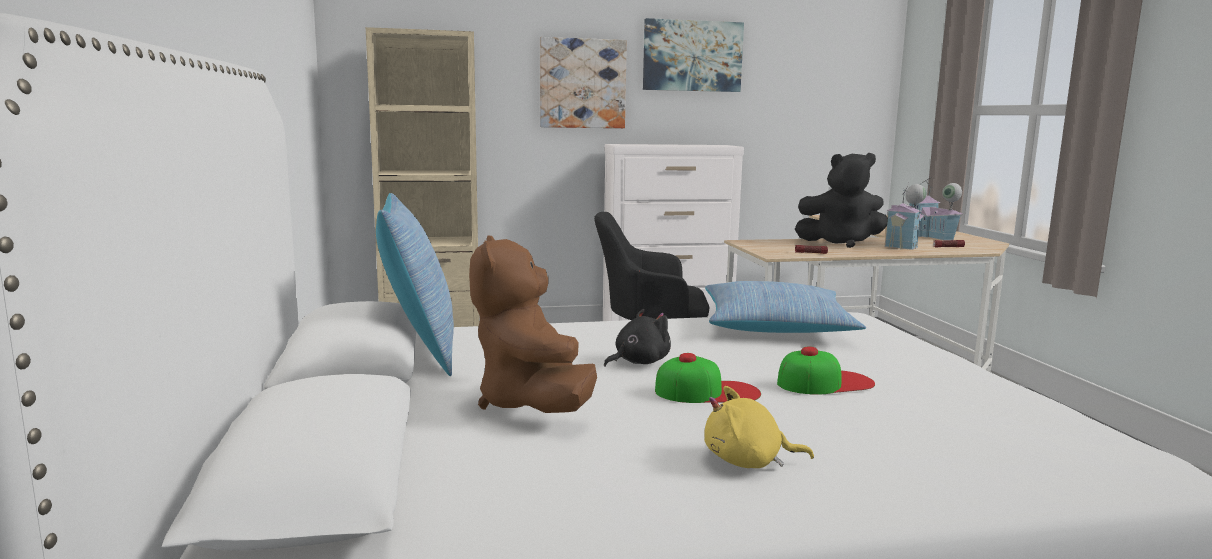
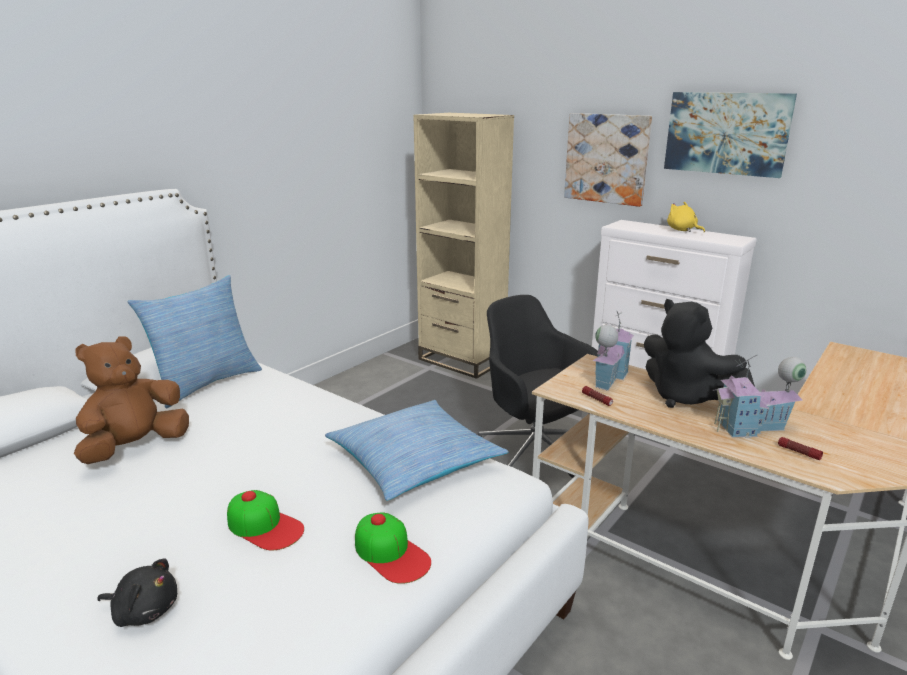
camera: 50 degrees right, 10 degrees up
black plush toy [604,309,671,367] -> black plush toy moved to [97,558,177,627]
cap [655,353,761,403] -> cap moved to [355,513,431,584]
yellow plush toy [704,386,814,468] -> yellow plush toy moved to [667,202,705,233]
toy house [909,177,963,240] -> toy house moved to [592,312,634,391]

